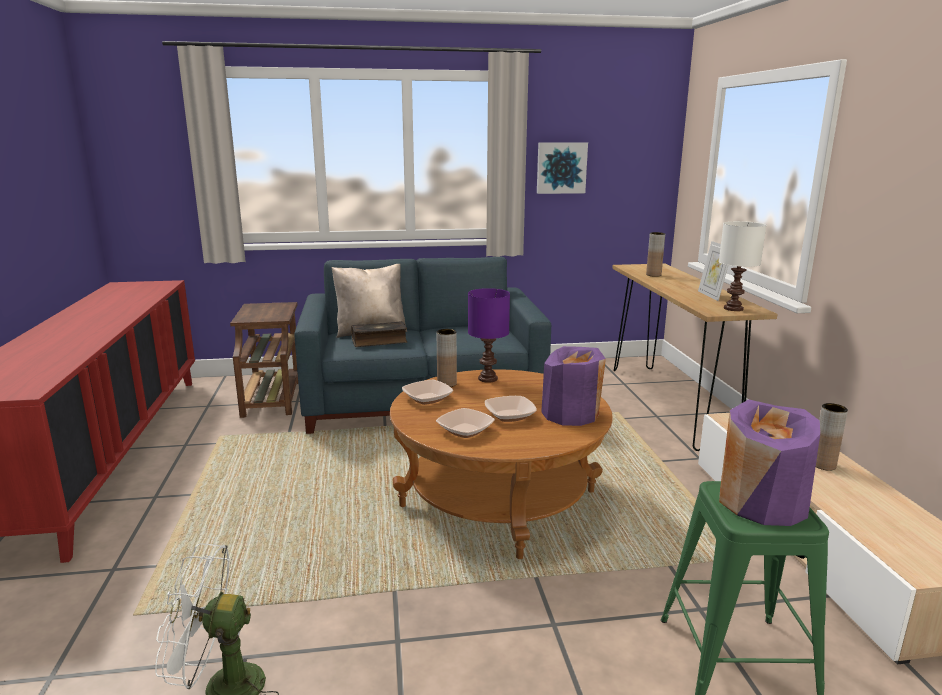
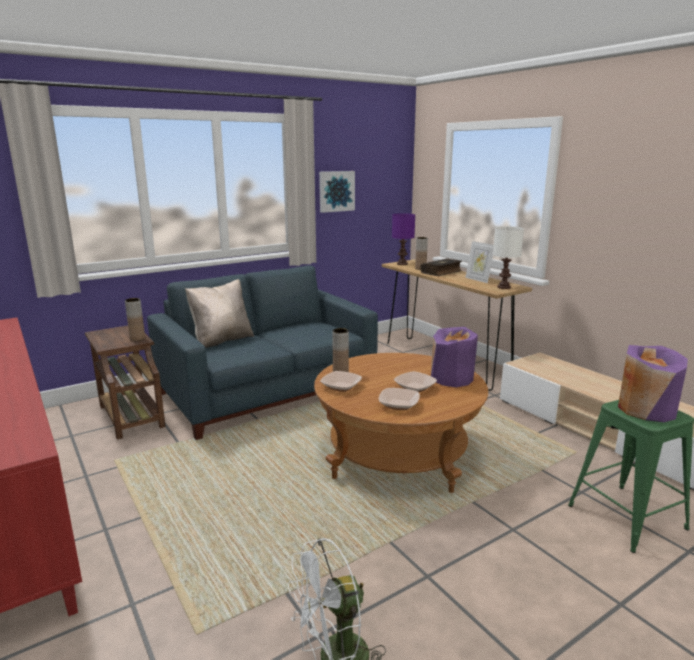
camera: 25 degrees left, 0 degrees up
book [351,321,407,347] -> book moved to [420,258,462,276]
purple table lamp [468,288,510,383] -> purple table lamp moved to [392,213,415,265]
brown vase [816,403,848,471] -> brown vase moved to [125,298,145,341]

